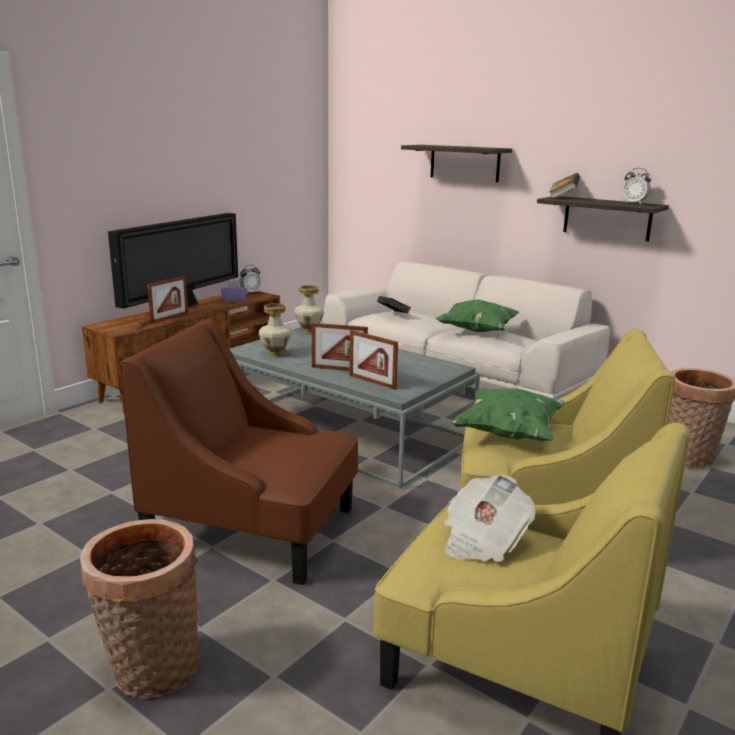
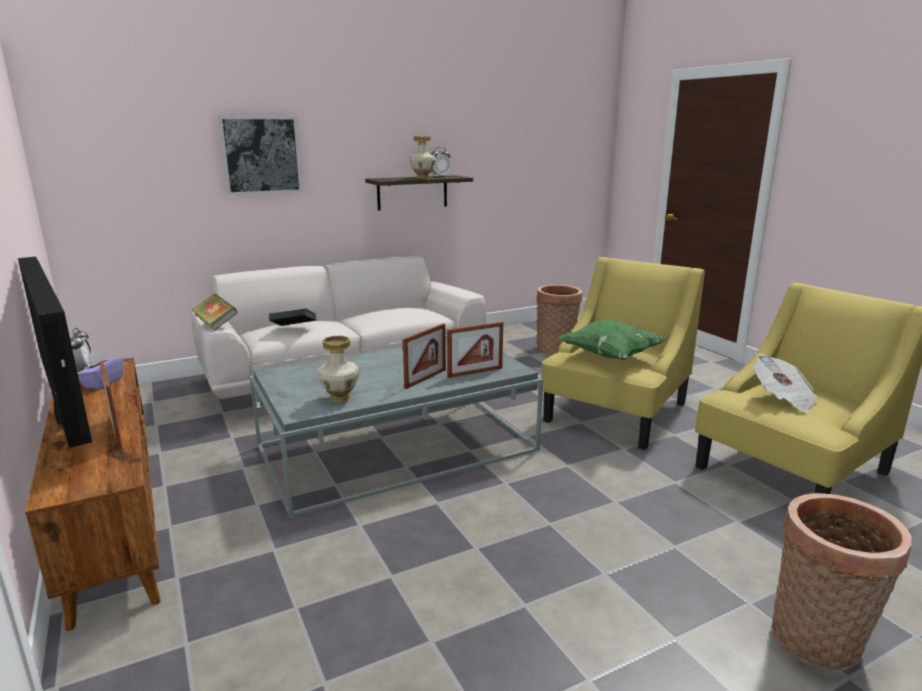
camera: 65 degrees left, 0 degrees up
brown armchair [120,319,358,585] -> none
vase [294,285,324,333] -> vase moved to [409,136,436,179]
shelf [401,145,512,182] -> picture [218,116,302,195]
green pillow [436,299,519,332] -> none
book [549,173,580,199] -> book moved to [191,294,238,331]

